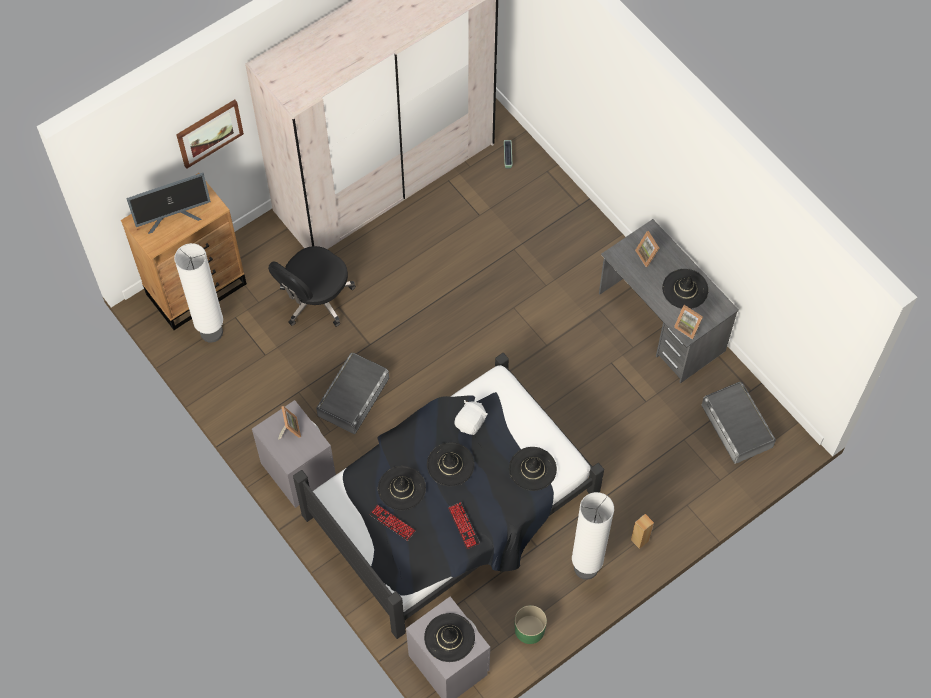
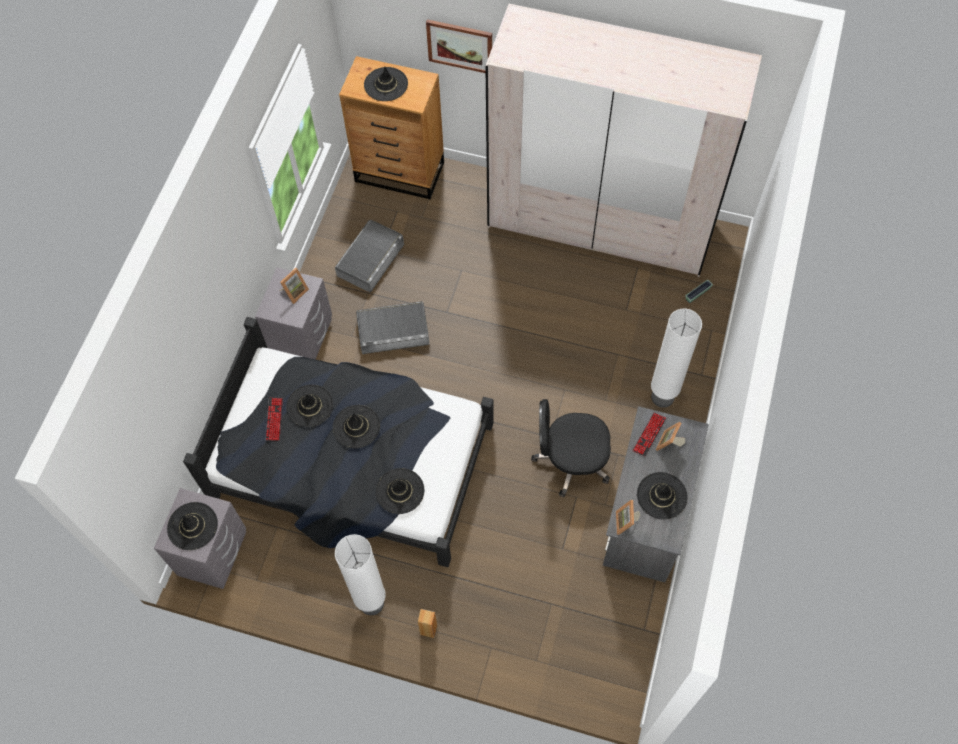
camera: 55 degrees right, 0 degrees up
monitor [126,173,211,234] -> black hat [364,67,408,101]
white floor lamp [174,243,223,343] -> white floor lamp moved to [651,308,702,408]
black office chair [268,246,356,327] -> black office chair moved to [531,399,611,497]
keyboard [448,502,480,549] -> keyboard moved to [632,412,667,457]
white plush toy [454,400,488,435] -> none
green planter [515,605,547,644] -> none
grey storage box [701,382,776,464] -> grey storage box moved to [335,220,404,292]

